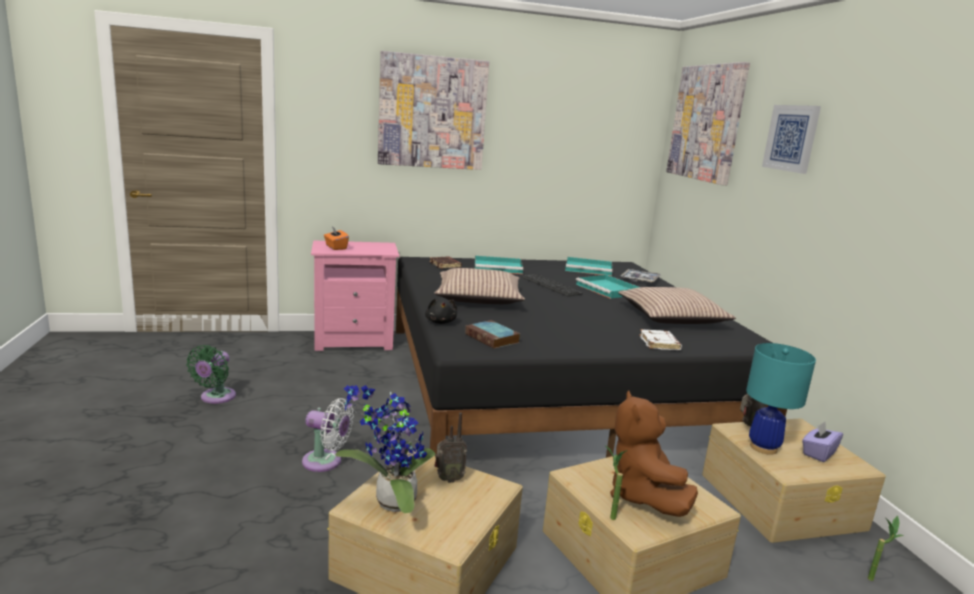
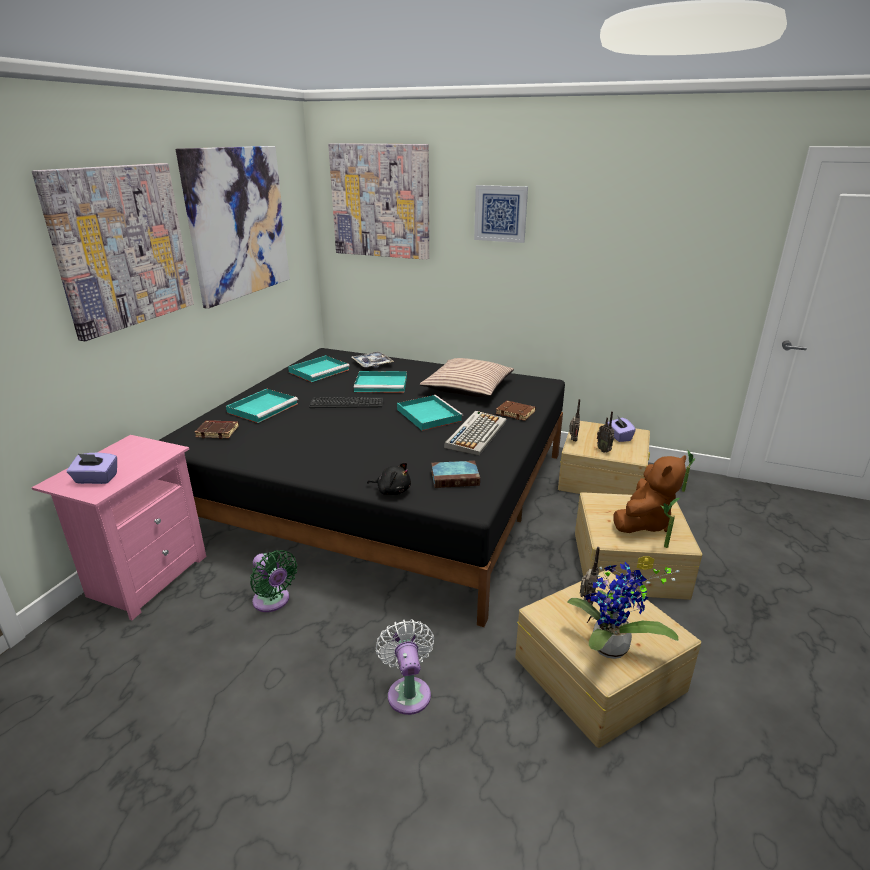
camera: 55 degrees left, 10 degrees up
green fan [186,345,236,404] -> green fan moved to [250,550,297,612]
white fan [302,398,354,472] -> white fan turned 60 degrees counterclockwise [376,619,434,715]
orange tissue box [324,226,349,250] -> purple tissue box [67,453,117,484]
pillow [434,268,525,304] -> none
brown plush toy [610,390,698,517] -> brown plush toy turned 75 degrees counterclockwise [613,455,686,533]
white book [639,329,682,350] -> brown book [496,401,536,421]
turquoise table lamp [746,343,816,455] -> radio [597,411,615,453]
none -> picture [176,146,290,309]
none -> turquoise tray [397,395,463,431]
none -> keyboard [444,411,507,455]

